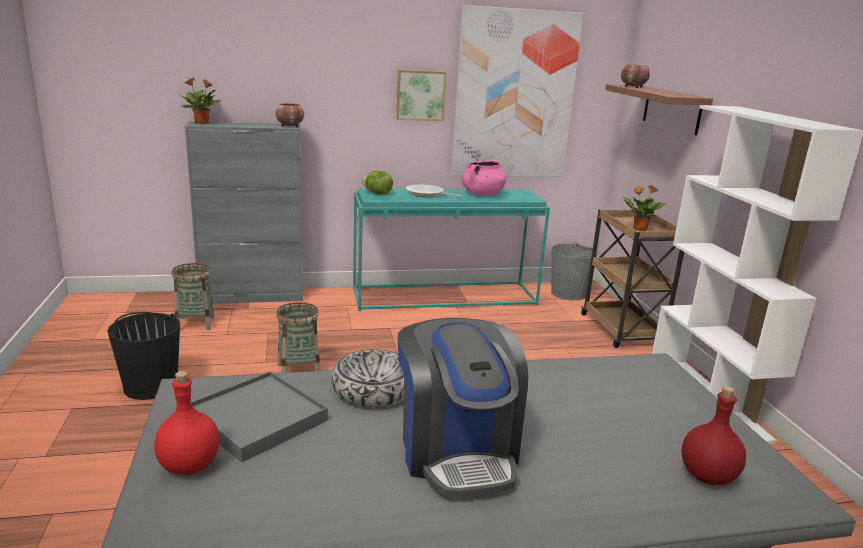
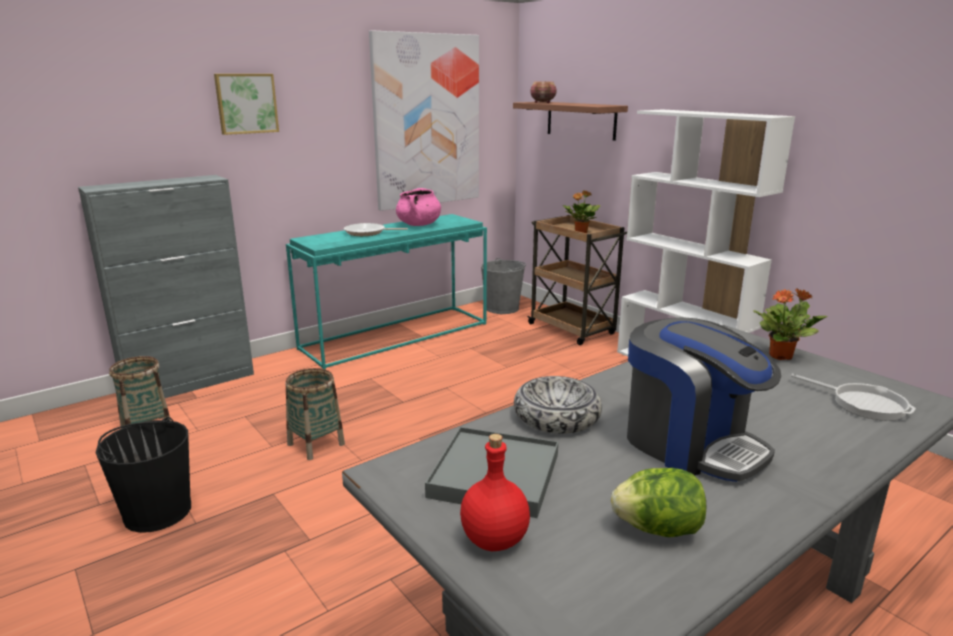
camera: 25 degrees left, 0 degrees up
potted plant [179,78,221,124] -> potted plant moved to [753,289,828,360]
bowl [276,103,304,127] -> none
lettuce [362,171,393,195] -> lettuce moved to [611,468,707,537]
picture [396,70,446,121] -> picture moved to [214,74,279,135]
red bottle [682,386,746,485] -> frying pan [791,373,916,421]

